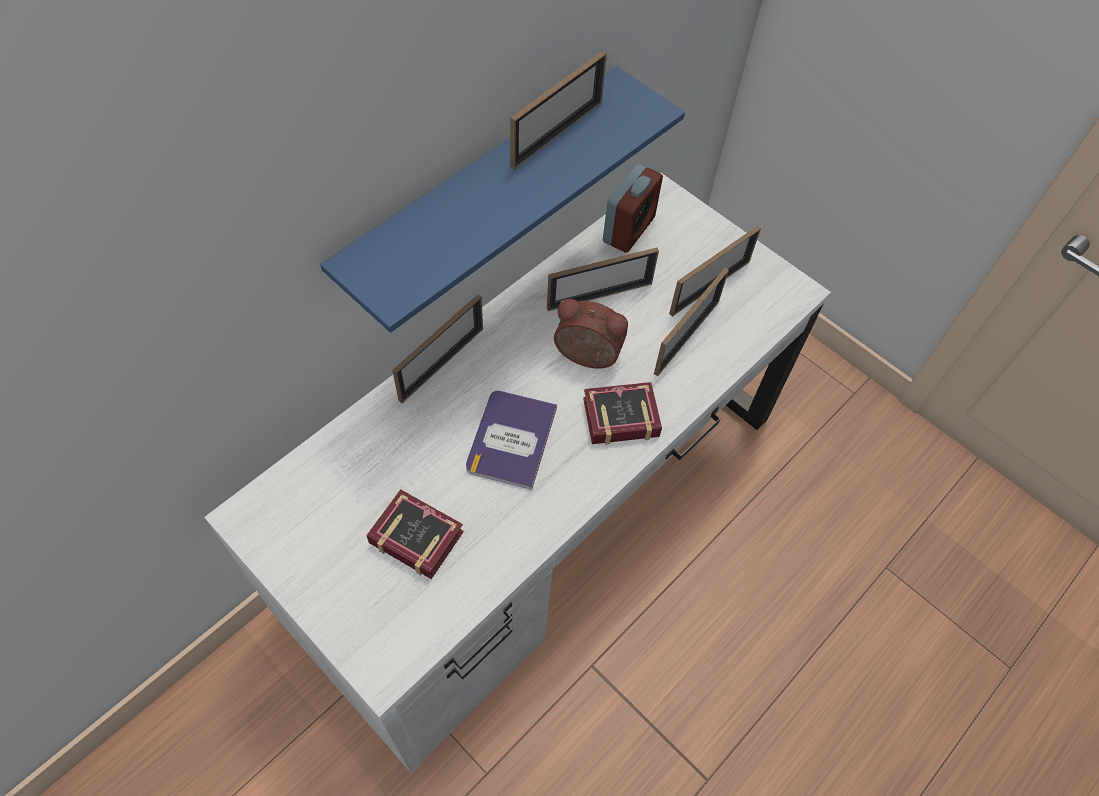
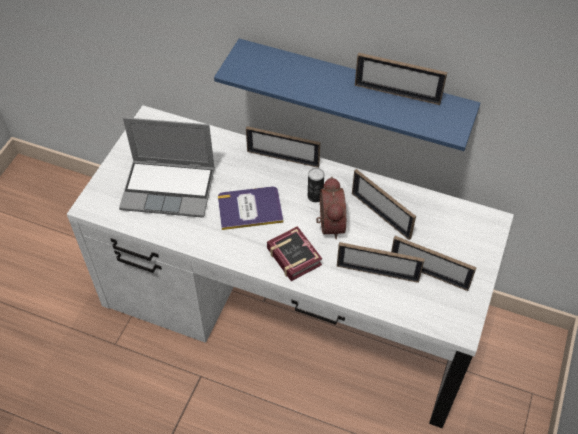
camera: 70 degrees right, 5 degrees down
book [366,489,464,579] -> laptop [119,117,215,218]
alarm clock [603,164,663,253] -> none
none -> can [308,168,324,202]

